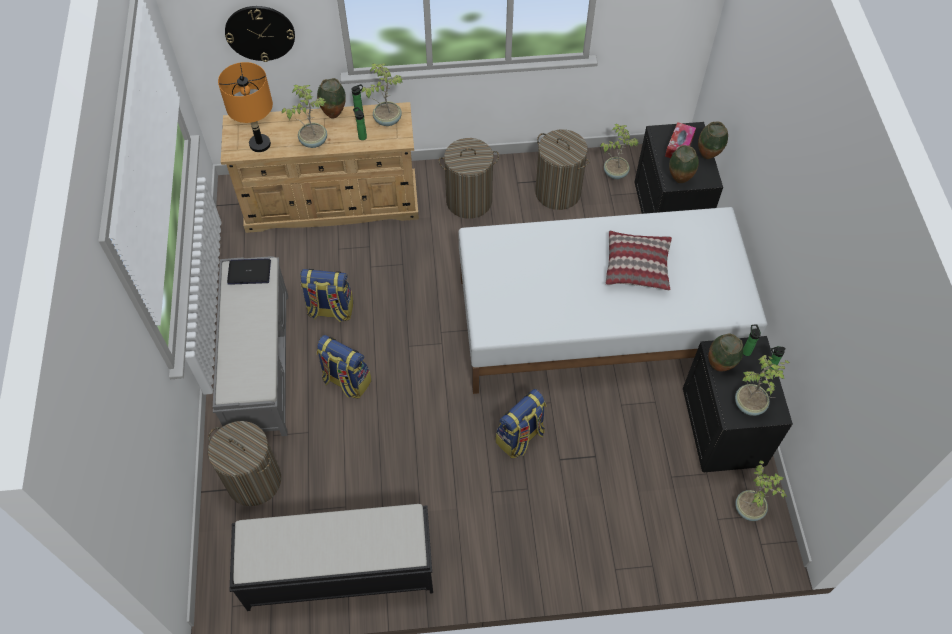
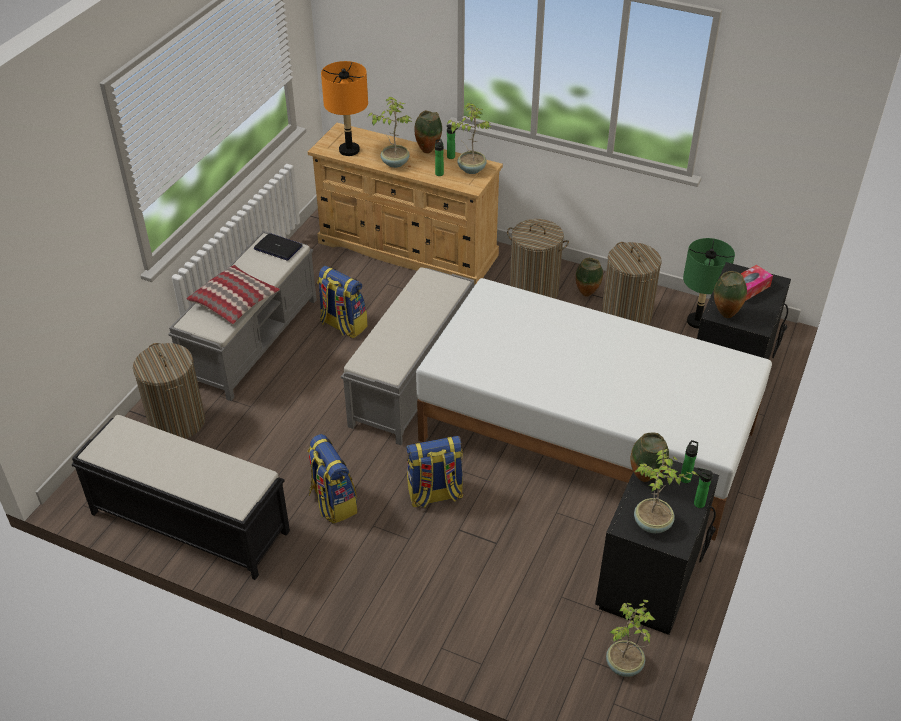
camera: 30 degrees right, 15 degrees down
wall clock [225,6,295,62] -> none
backpack [317,335,372,398] -> backpack moved to [308,434,358,524]
potted plant [600,124,639,179] -> green table lamp [683,238,735,329]
pillow [606,231,672,290] -> pillow moved to [186,265,280,324]
vase [698,122,728,159] -> vase moved to [576,258,603,297]
none -> grey bench [341,267,475,445]

